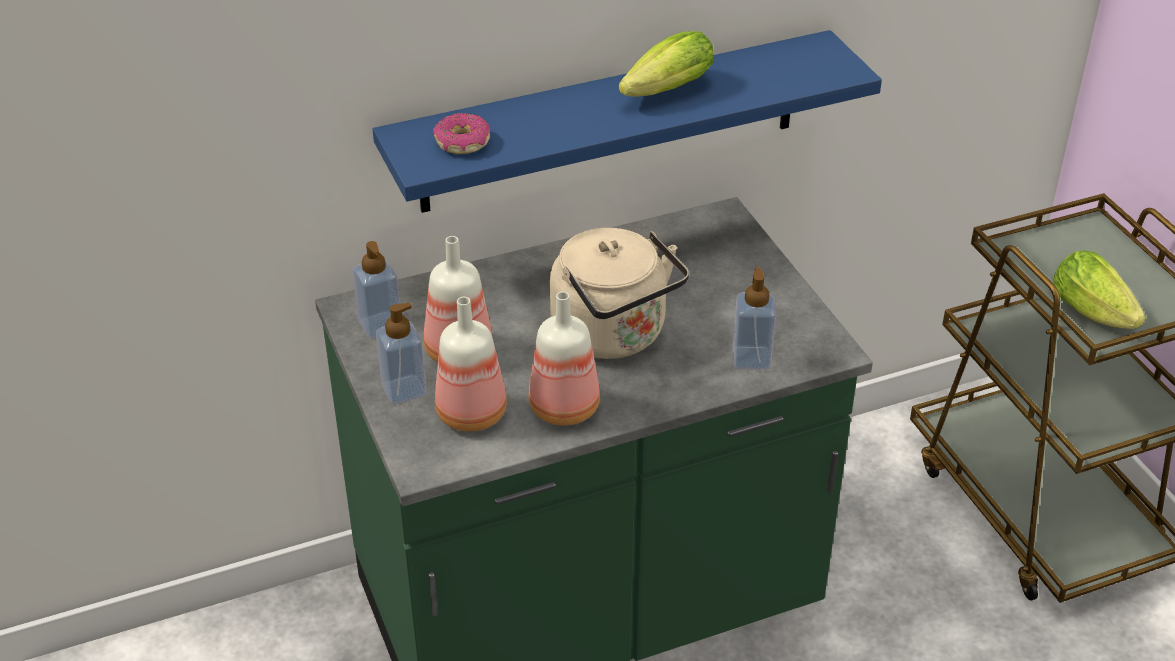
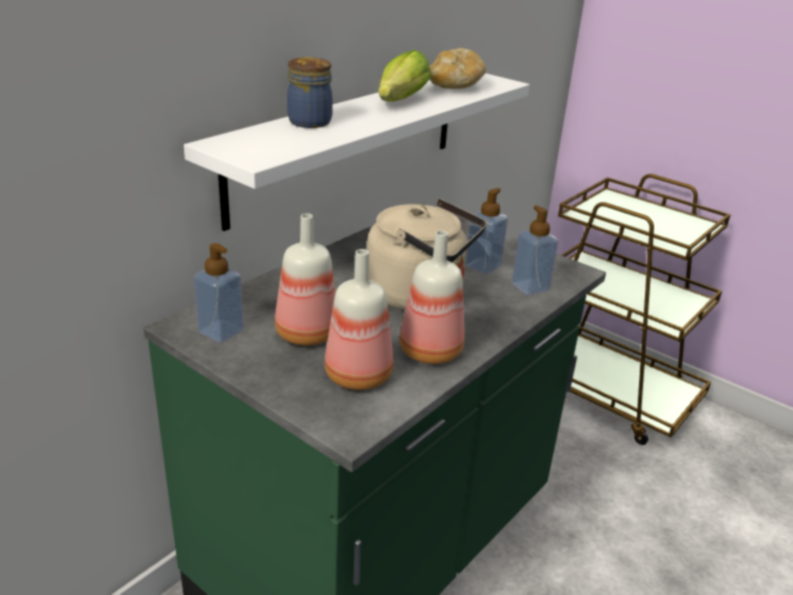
camera: 30 degrees left, 10 degrees down
blue shelf [372,30,882,213] -> white shelf [184,73,530,231]
soap dispenser [376,303,426,404] -> soap dispenser moved to [465,188,508,274]
donut [433,113,490,154] -> none
lettuce [1053,250,1146,329] -> none
none -> jar [287,57,333,128]
none -> bread [430,48,486,89]

